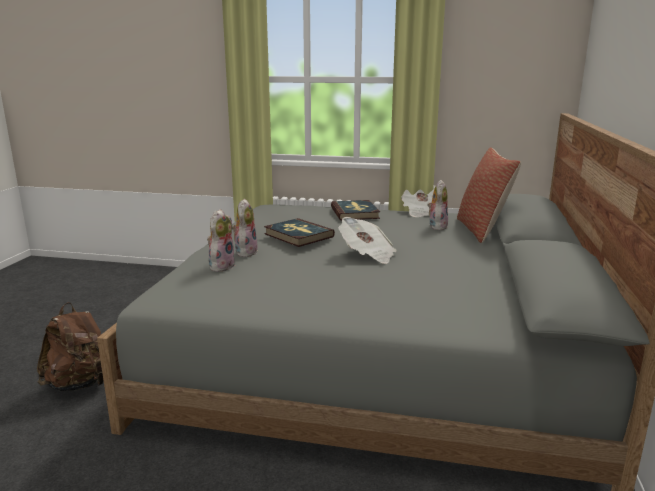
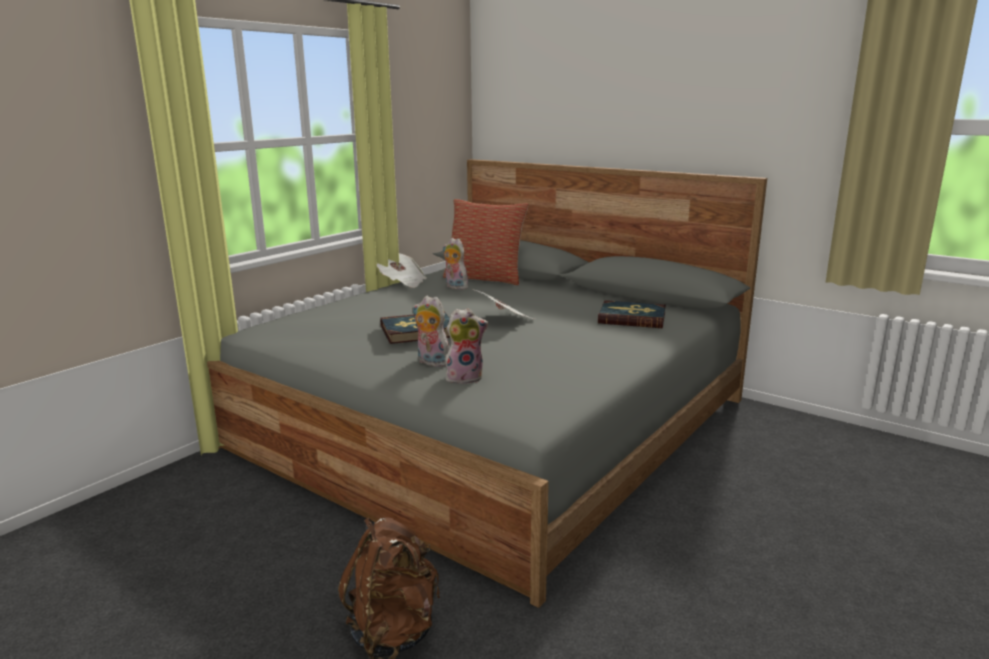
camera: 65 degrees left, 0 degrees up
plush toy [207,209,235,272] -> plush toy turned 120 degrees clockwise [445,308,489,384]
book [331,200,380,220] -> book moved to [598,300,666,328]

